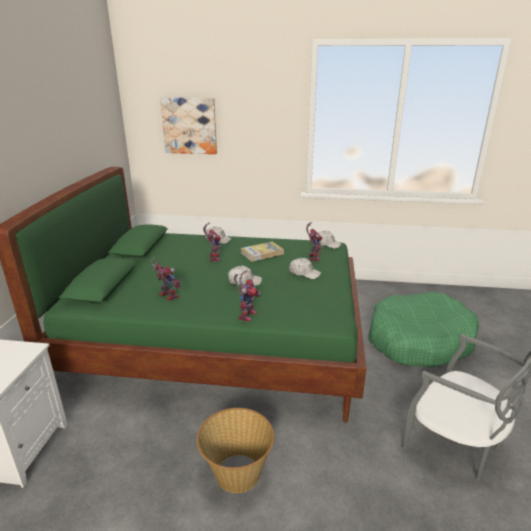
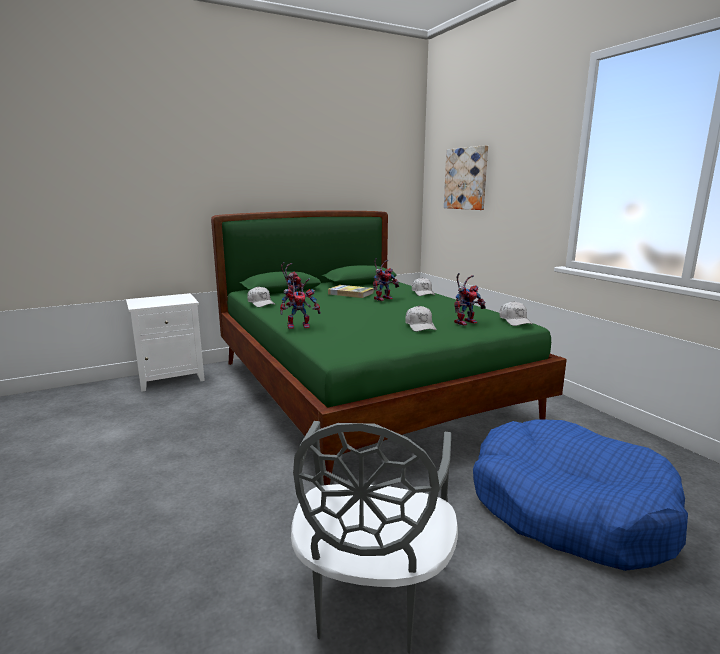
camera: 55 degrees right, 10 degrees down
basket [196,408,274,493] -> none
white cap [228,266,262,286] -> white cap moved to [247,286,276,307]
book [241,242,284,262] -> book moved to [328,285,374,298]
green dog bed [368,292,479,368] -> blue dog bed [473,419,688,571]

